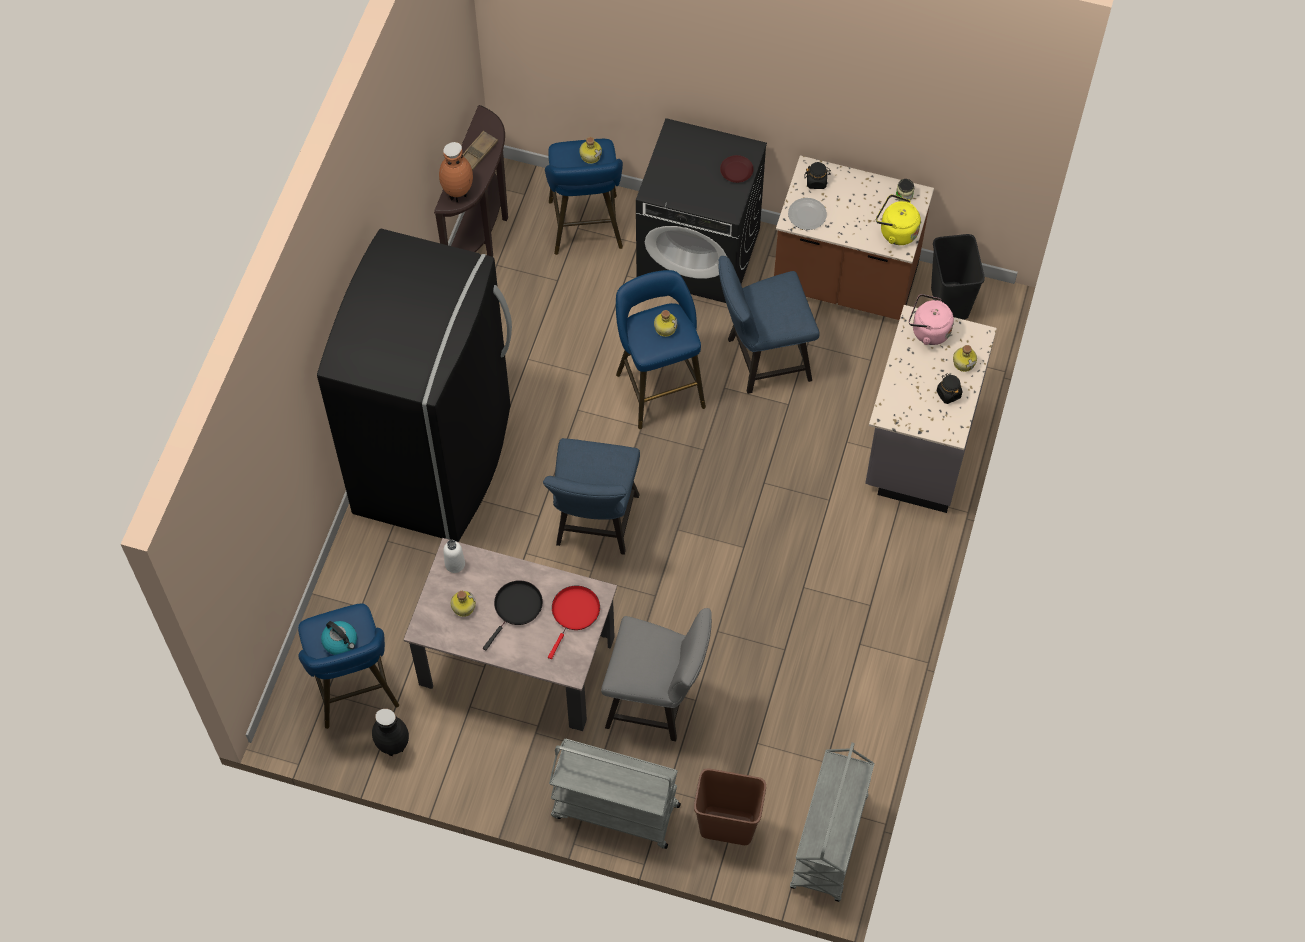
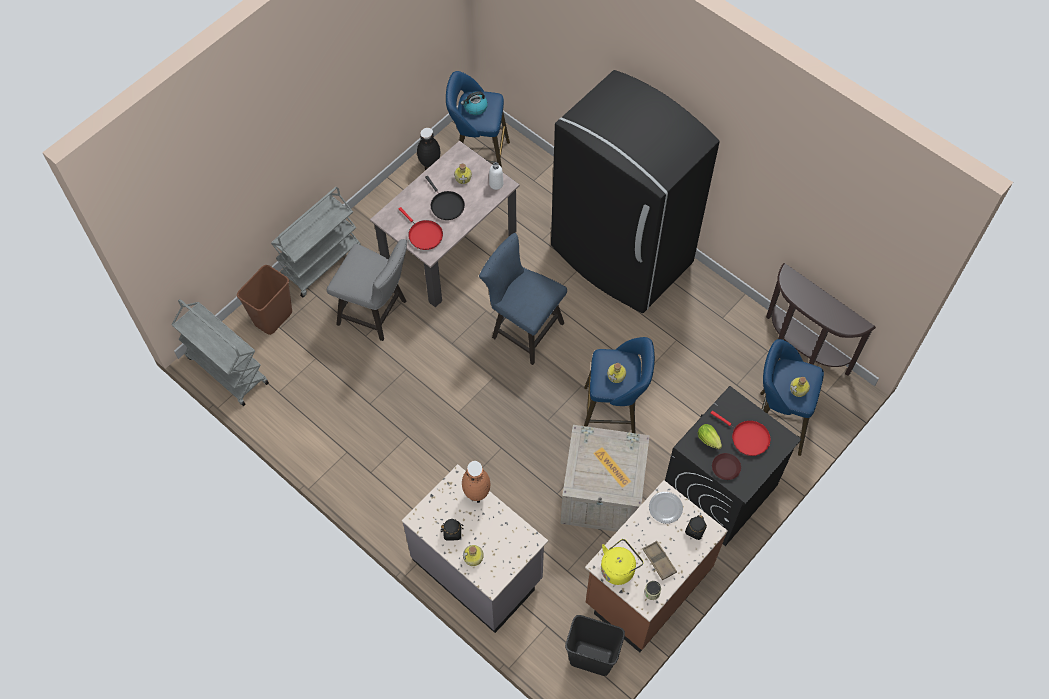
camera: 115 degrees right, 0 degrees up
brown vase [439,142,473,203] -> brown vase moved to [462,461,490,503]
brown tray [463,131,498,171] -> brown tray moved to [643,541,677,580]
grey chair [601,608,712,741] -> grey chair turned 105 degrees counterclockwise [327,239,407,341]
blue chair [719,256,820,394] -> crate [560,425,650,532]
pink kettle [909,294,954,345] -> none
none -> lettuce [698,424,722,449]
none -> red frying pan [711,411,771,456]

